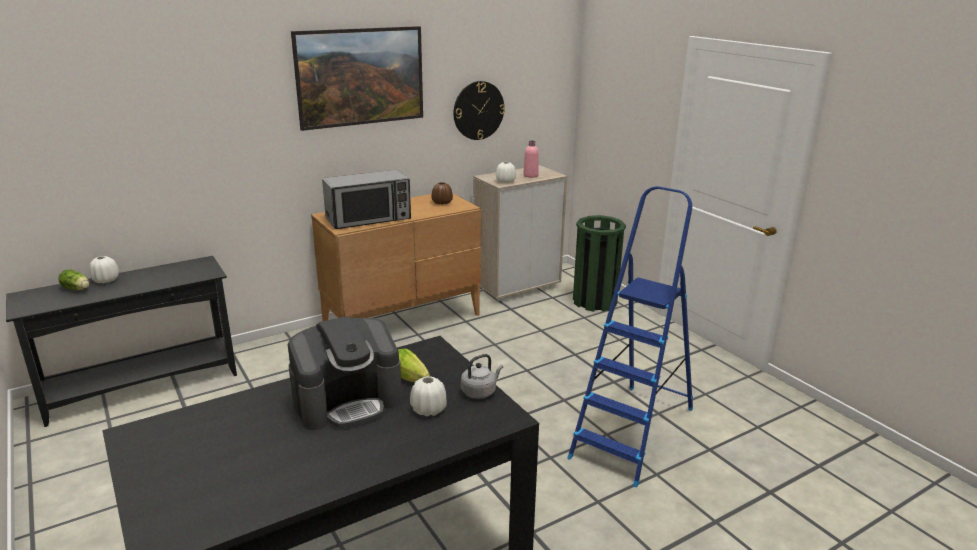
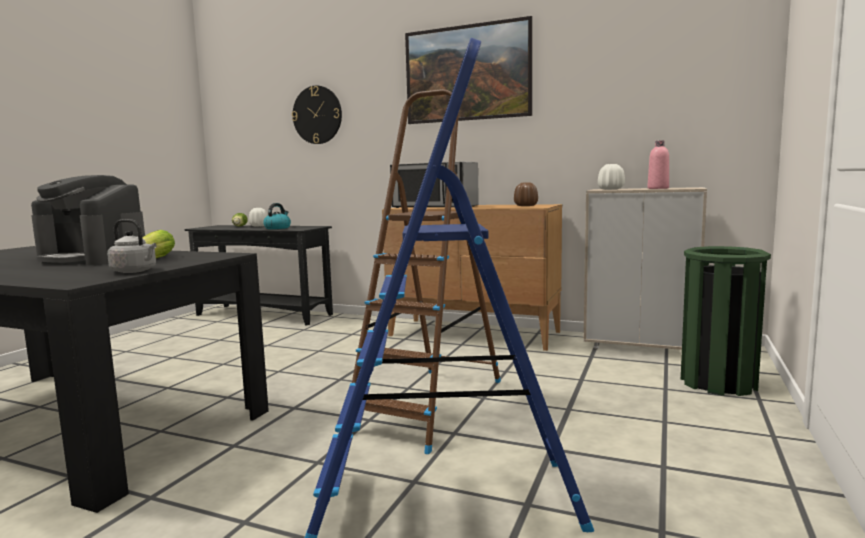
camera: 55 degrees right, 15 degrees down
white vase [410,376,446,416] -> none
wall clock [453,81,505,140] -> wall clock moved to [292,85,342,144]
none -> kettle [263,203,291,229]
none -> brown step ladder [352,89,501,454]

